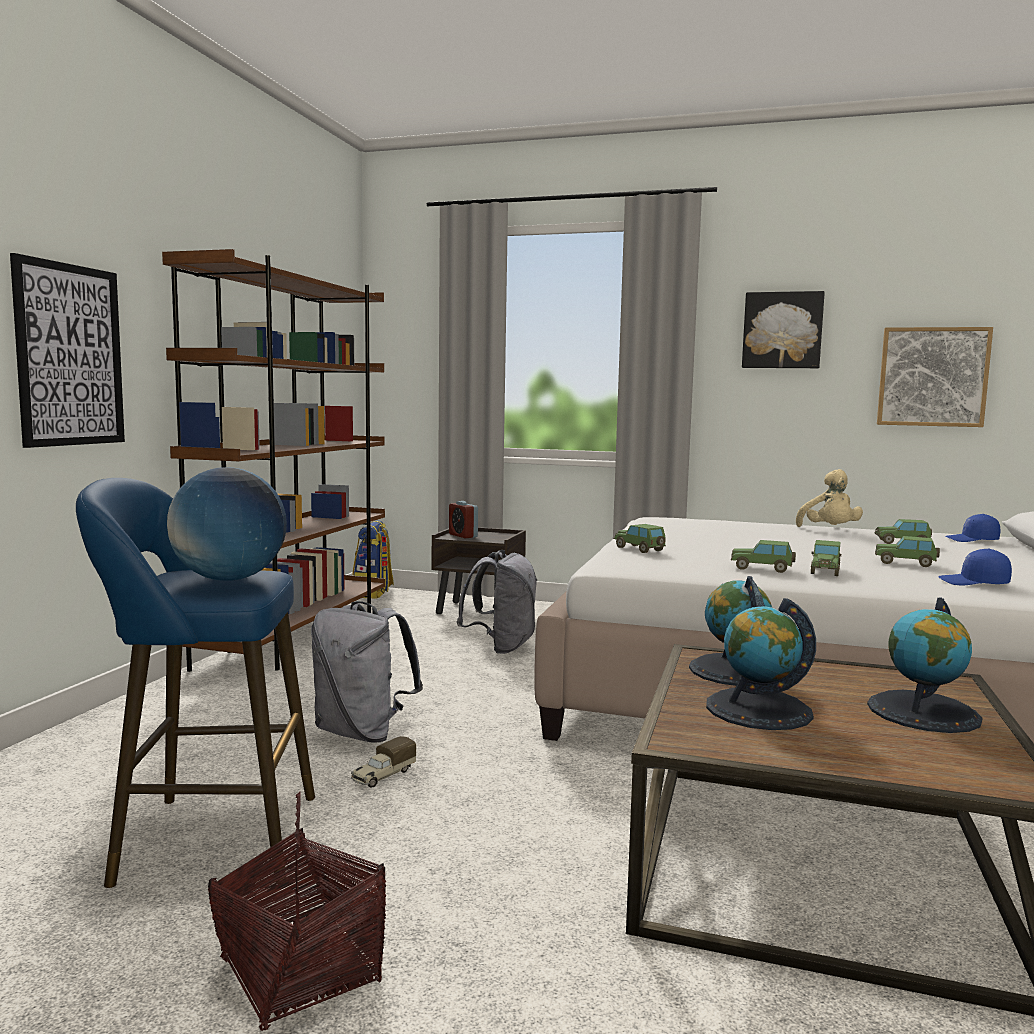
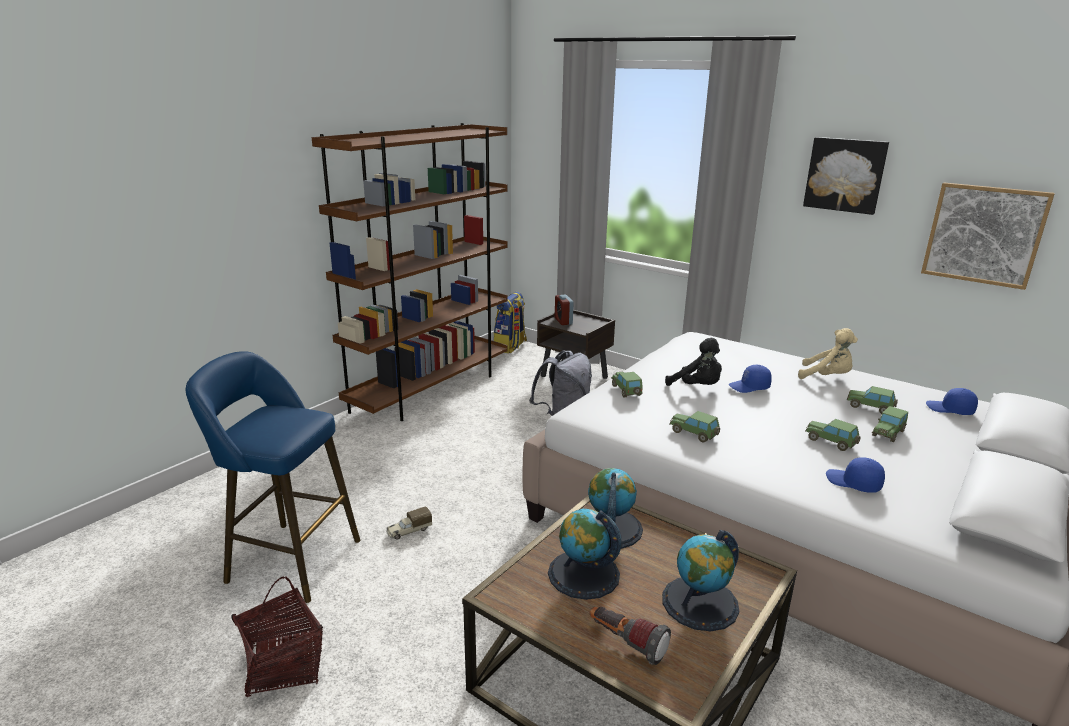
camera: 20 degrees right, 15 degrees up
picture [10,253,125,448] -> none
globe [167,467,287,581] -> none
grey backpack [311,601,423,742] -> none
beige plush toy [796,469,863,527] -> beige plush toy turned 75 degrees counterclockwise [798,328,858,379]
toy car [811,540,841,576] -> toy car moved to [872,406,908,442]
none -> flashlight [590,607,671,665]
none -> black plush toy [665,338,722,386]
none -> blue cap [729,365,772,393]

